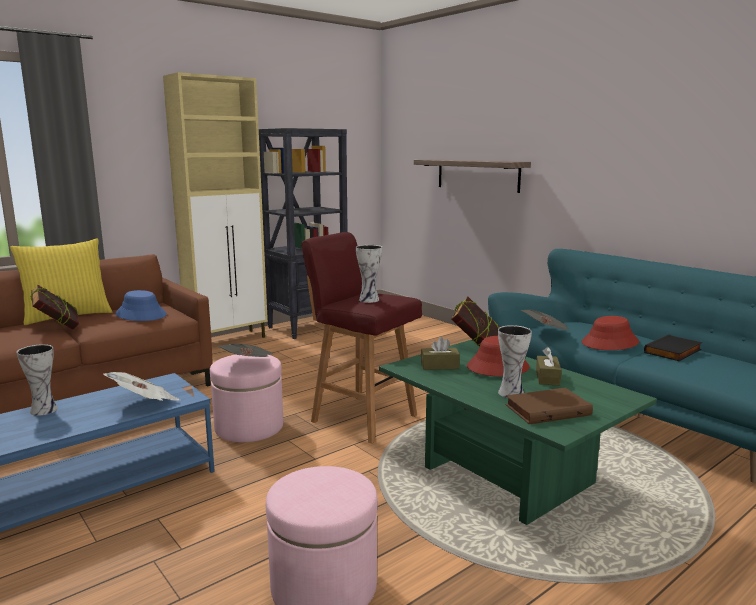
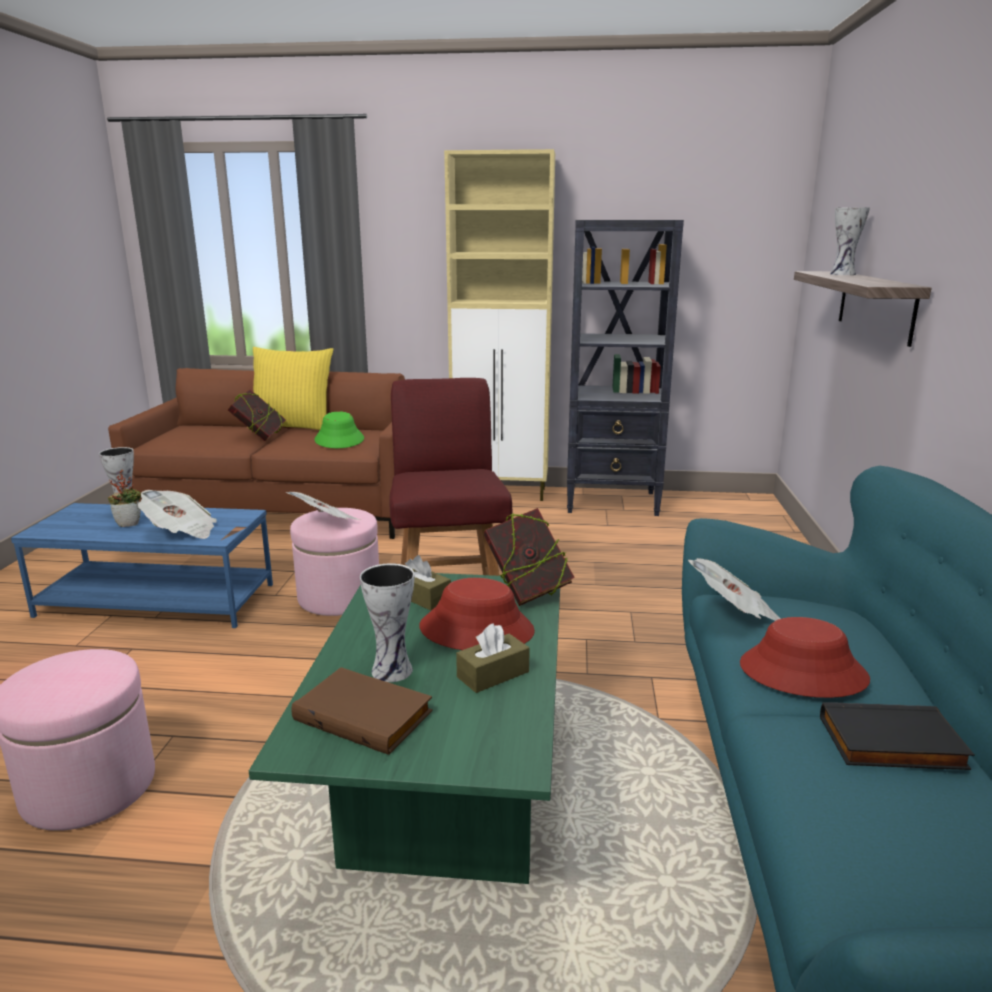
camera: 45 degrees right, 5 degrees up
blue hat [115,290,167,321] -> green hat [314,411,364,448]
vase [356,245,382,303] -> vase moved to [830,207,870,275]
none -> potted plant [108,470,141,527]

